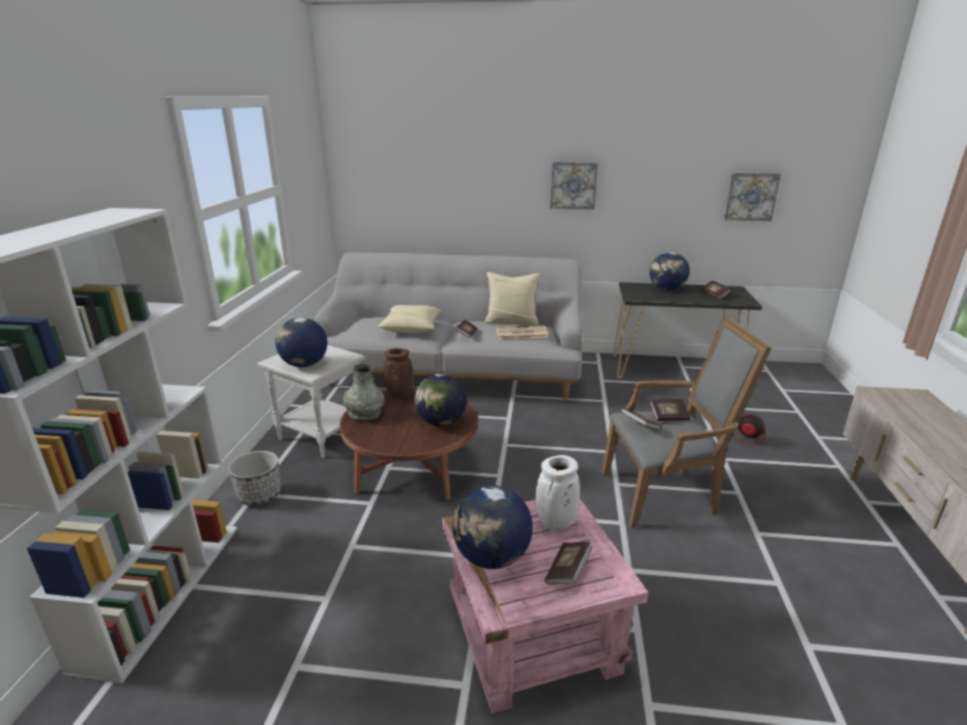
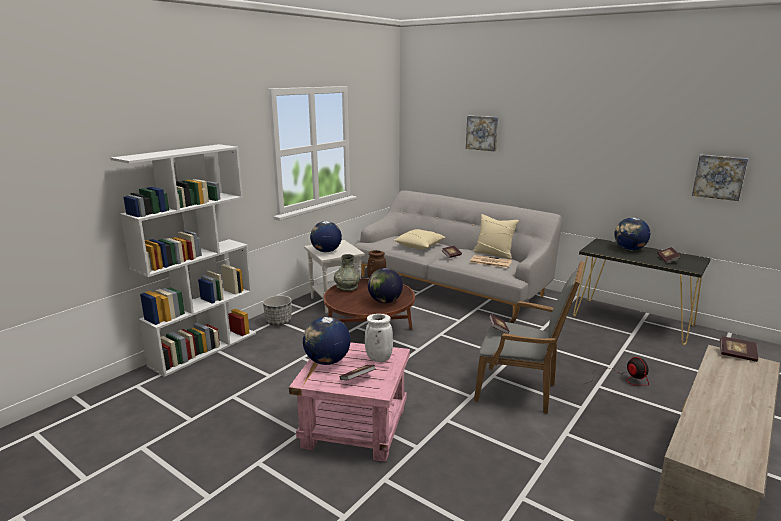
camera: 30 degrees right, 5 degrees down
picture [551,162,598,209] -> picture moved to [466,116,498,151]
book [650,399,690,421] -> book moved to [720,336,758,362]

